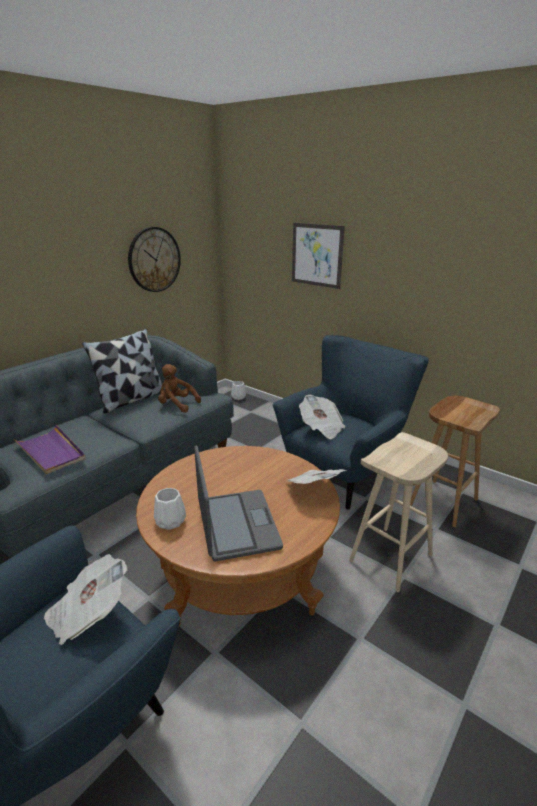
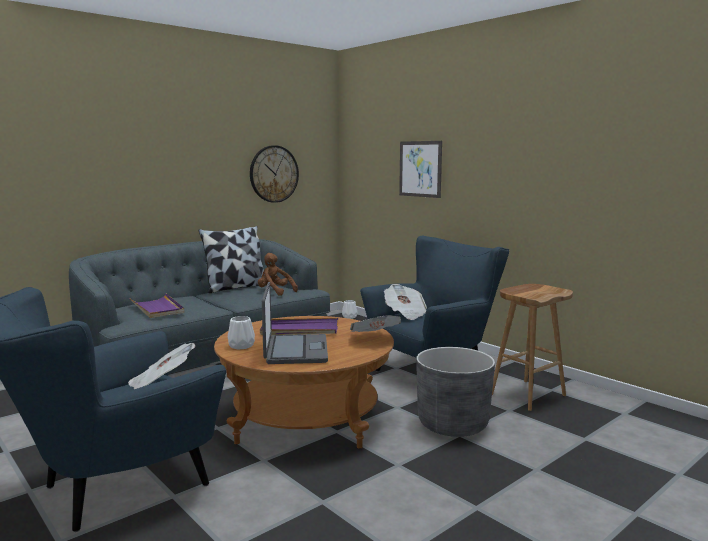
camera: 10 degrees right, 15 degrees down
beige stool [349,432,448,592] -> grey planter [416,347,495,437]
none -> purple tray [260,318,338,335]

